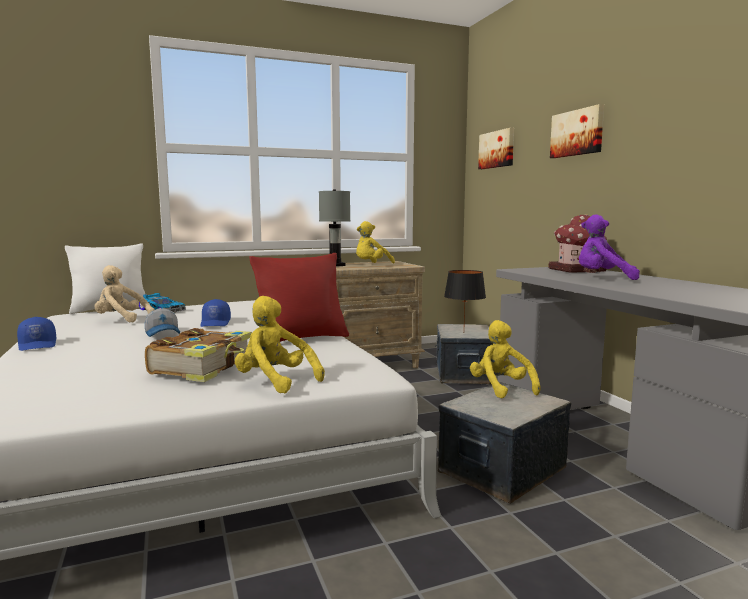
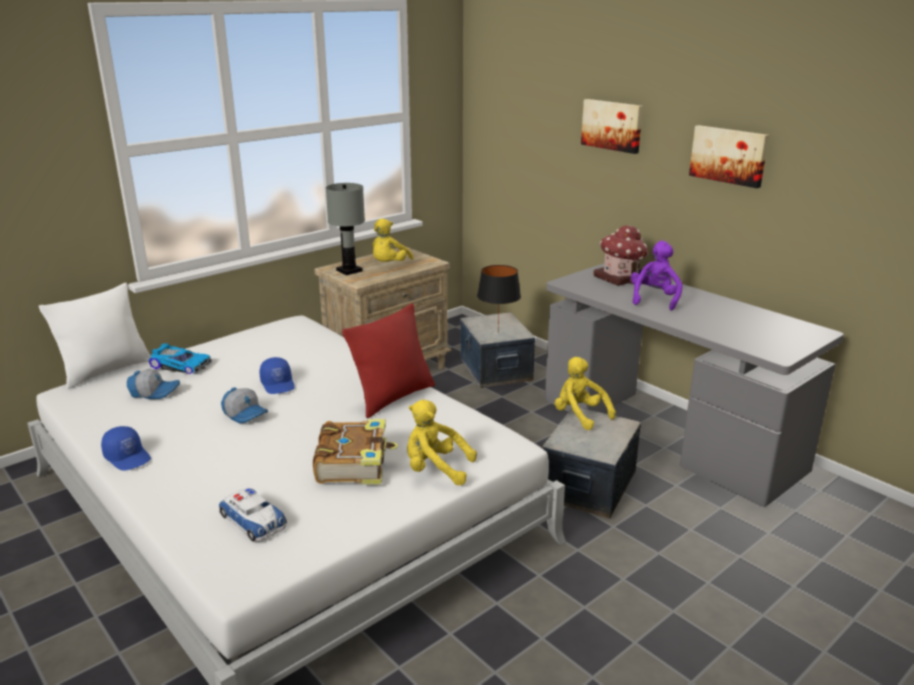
camera: 20 degrees left, 15 degrees up
beige plush toy [95,265,155,322] -> cap [127,368,180,399]
picture [478,128,514,169] -> picture moved to [689,125,769,188]
purple plush toy [579,214,640,280] -> purple plush toy turned 105 degrees clockwise [631,241,683,311]
none -> toy car [219,488,287,542]

